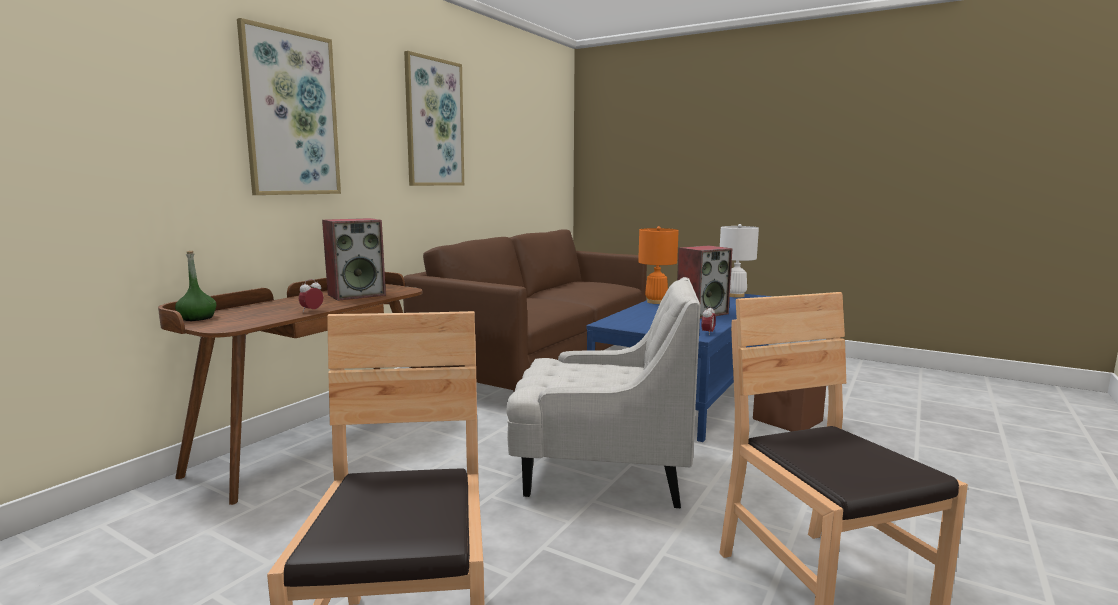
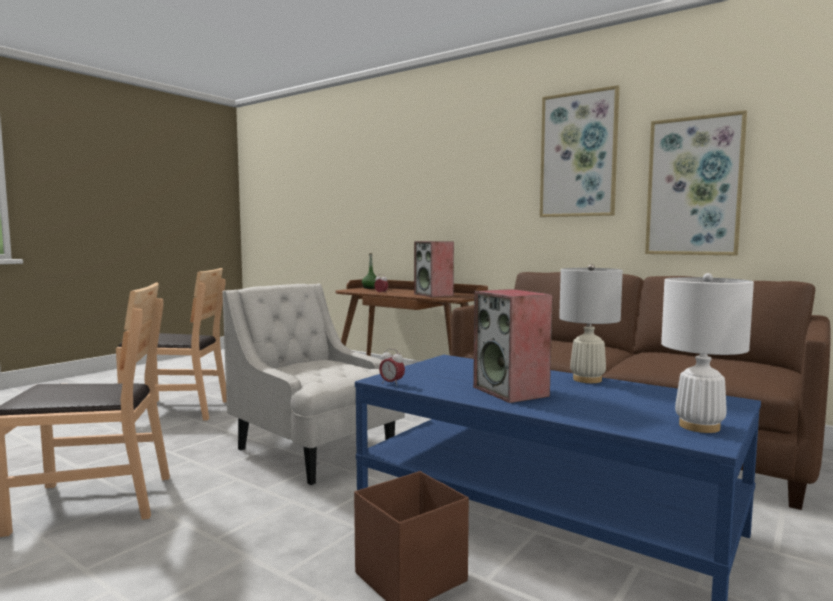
camera: 95 degrees right, 5 degrees down
picture [237,18,341,195] -> picture moved to [645,110,747,255]
white armchair [506,277,700,508] -> white armchair turned 120 degrees clockwise [222,283,405,485]
orange table lamp [638,226,679,304] -> white table lamp [559,264,623,383]

